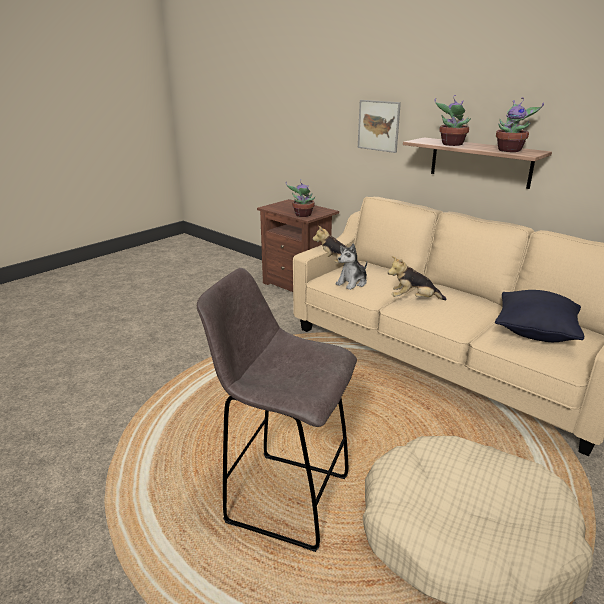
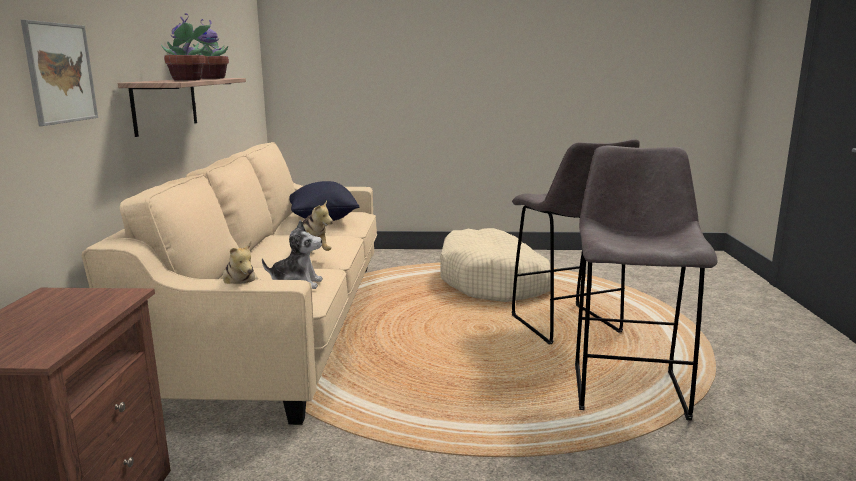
camera: 130 degrees left, 10 degrees down
potted plant [286,179,315,217] -> none
none -> grey stool [575,146,717,421]

